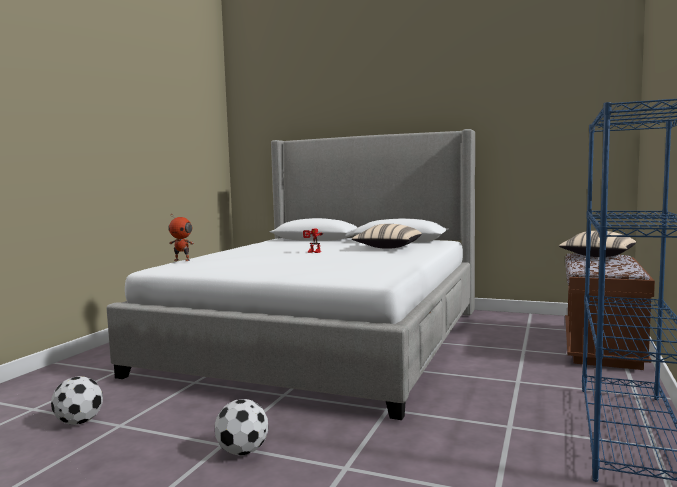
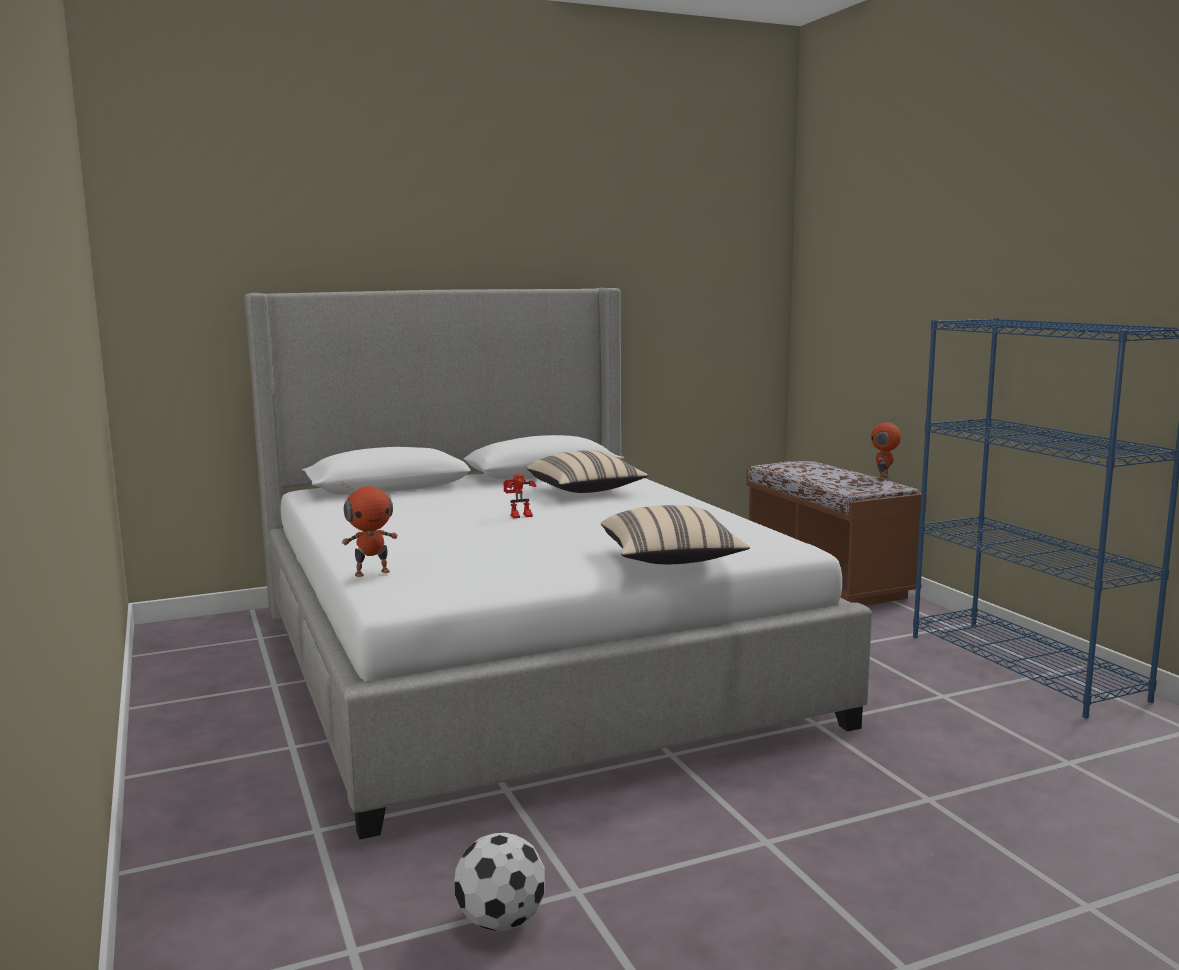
camera: 45 degrees left, 5 degrees up
football [215,399,268,456] -> none
beige pillow [559,231,636,257] -> beige pillow moved to [601,505,750,564]
none -> toy robot [871,417,901,481]

